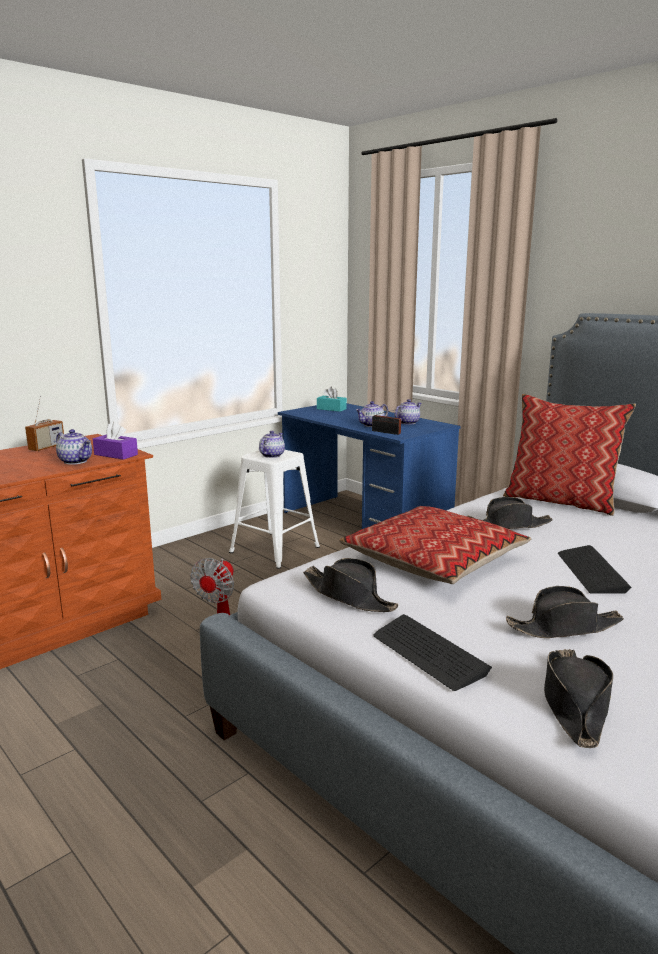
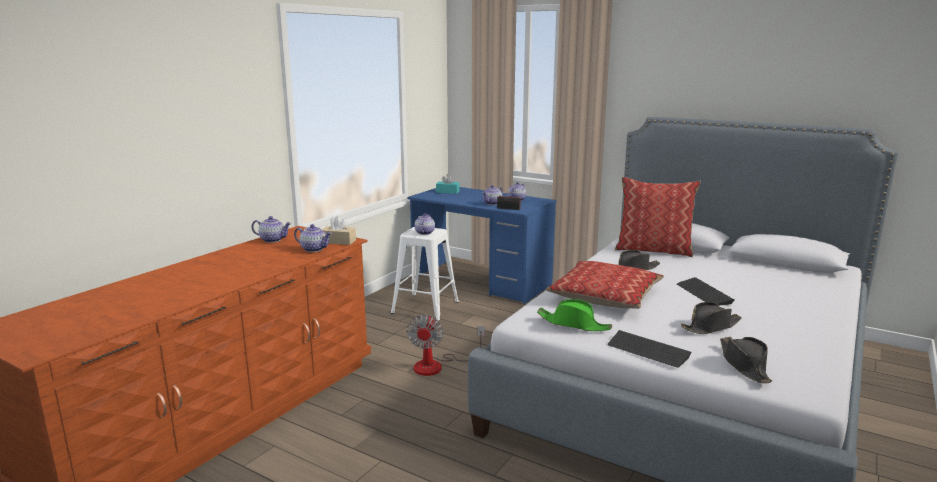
camera: 15 degrees left, 0 degrees up
radio [25,395,64,451] -> teapot [252,216,291,243]
purple tissue box [93,422,138,460] -> beige tissue box [322,216,356,245]
black hat [303,558,399,612] -> green hat [537,299,612,331]

